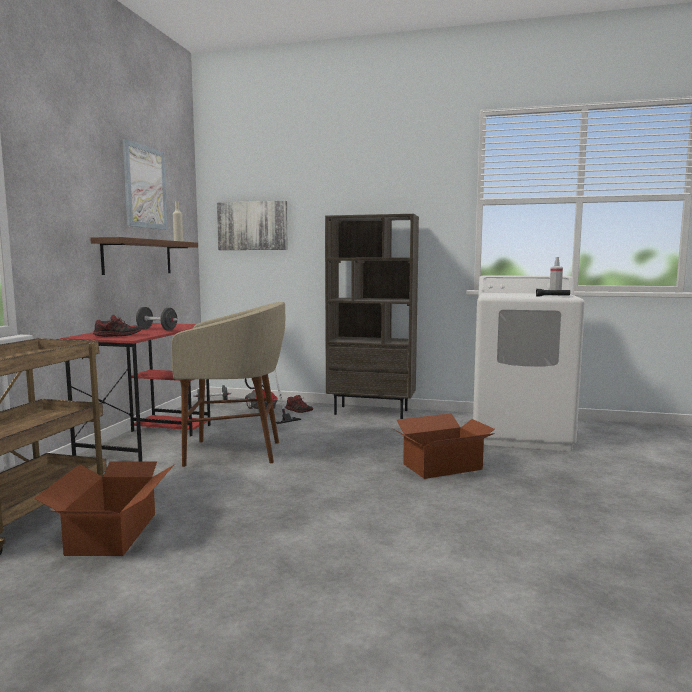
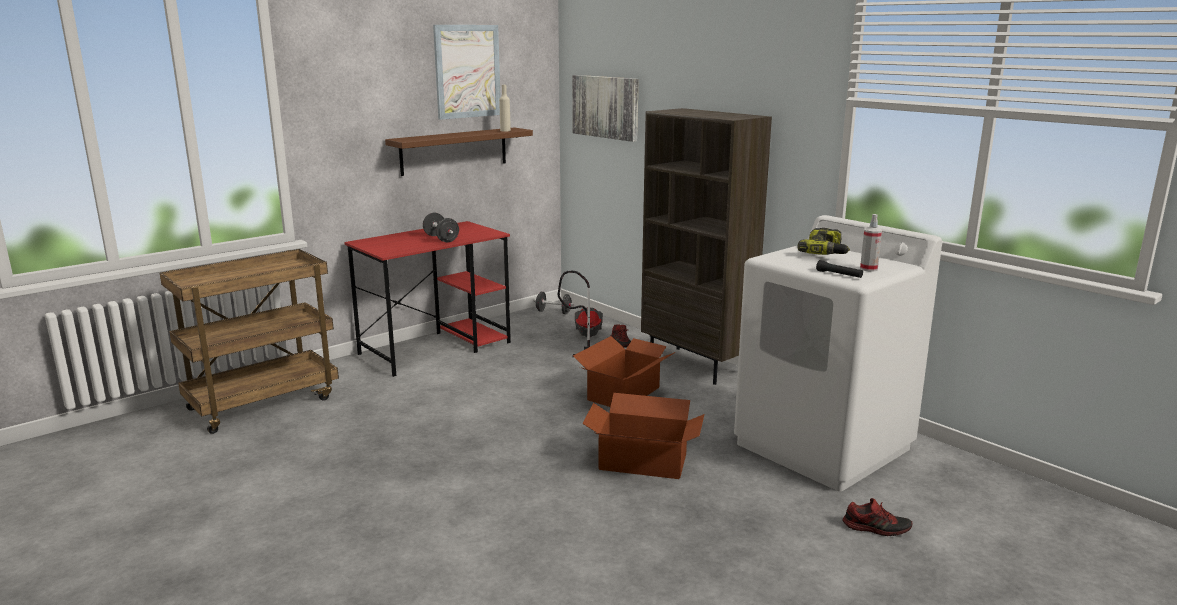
camera: 35 degrees right, 10 degrees up
cardboard box [34,462,174,556] -> cardboard box moved to [573,336,676,407]
shoe [93,315,143,337] -> shoe moved to [843,498,913,536]
beige stool [172,302,285,467] -> none
none -> power drill [797,228,850,255]

